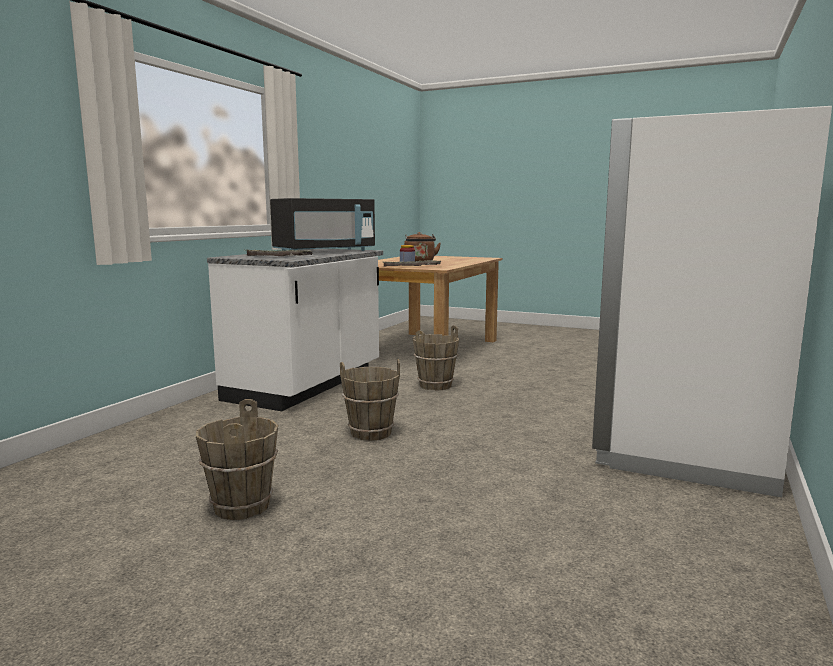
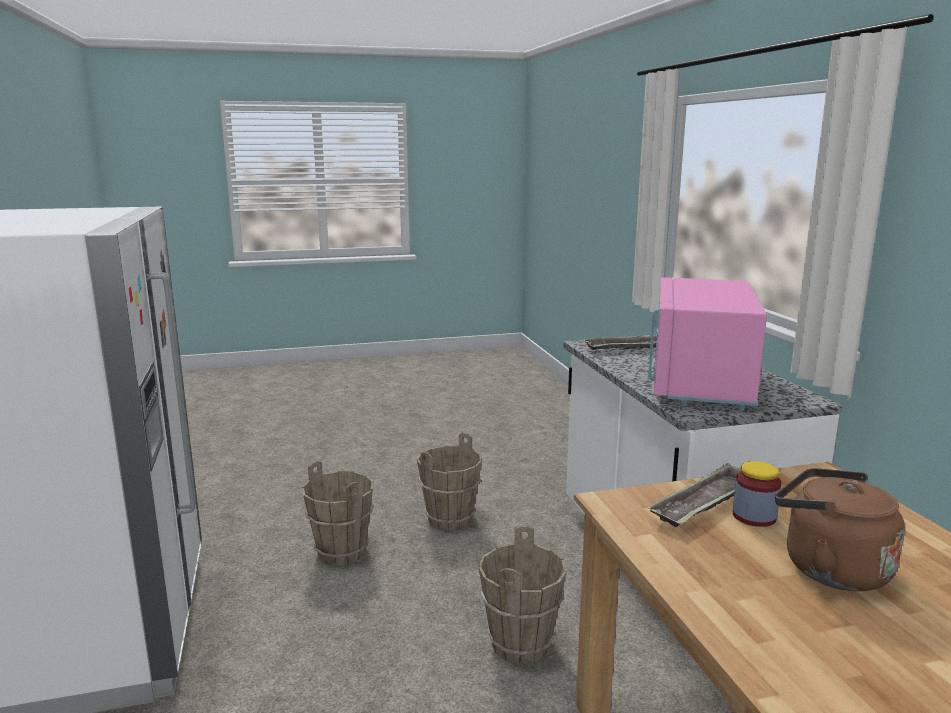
camera: 140 degrees right, 5 degrees up
brown bucket [196,399,278,520] -> brown bucket moved to [302,461,374,566]
black microwave [270,198,375,251] -> pink microwave [648,277,767,411]

